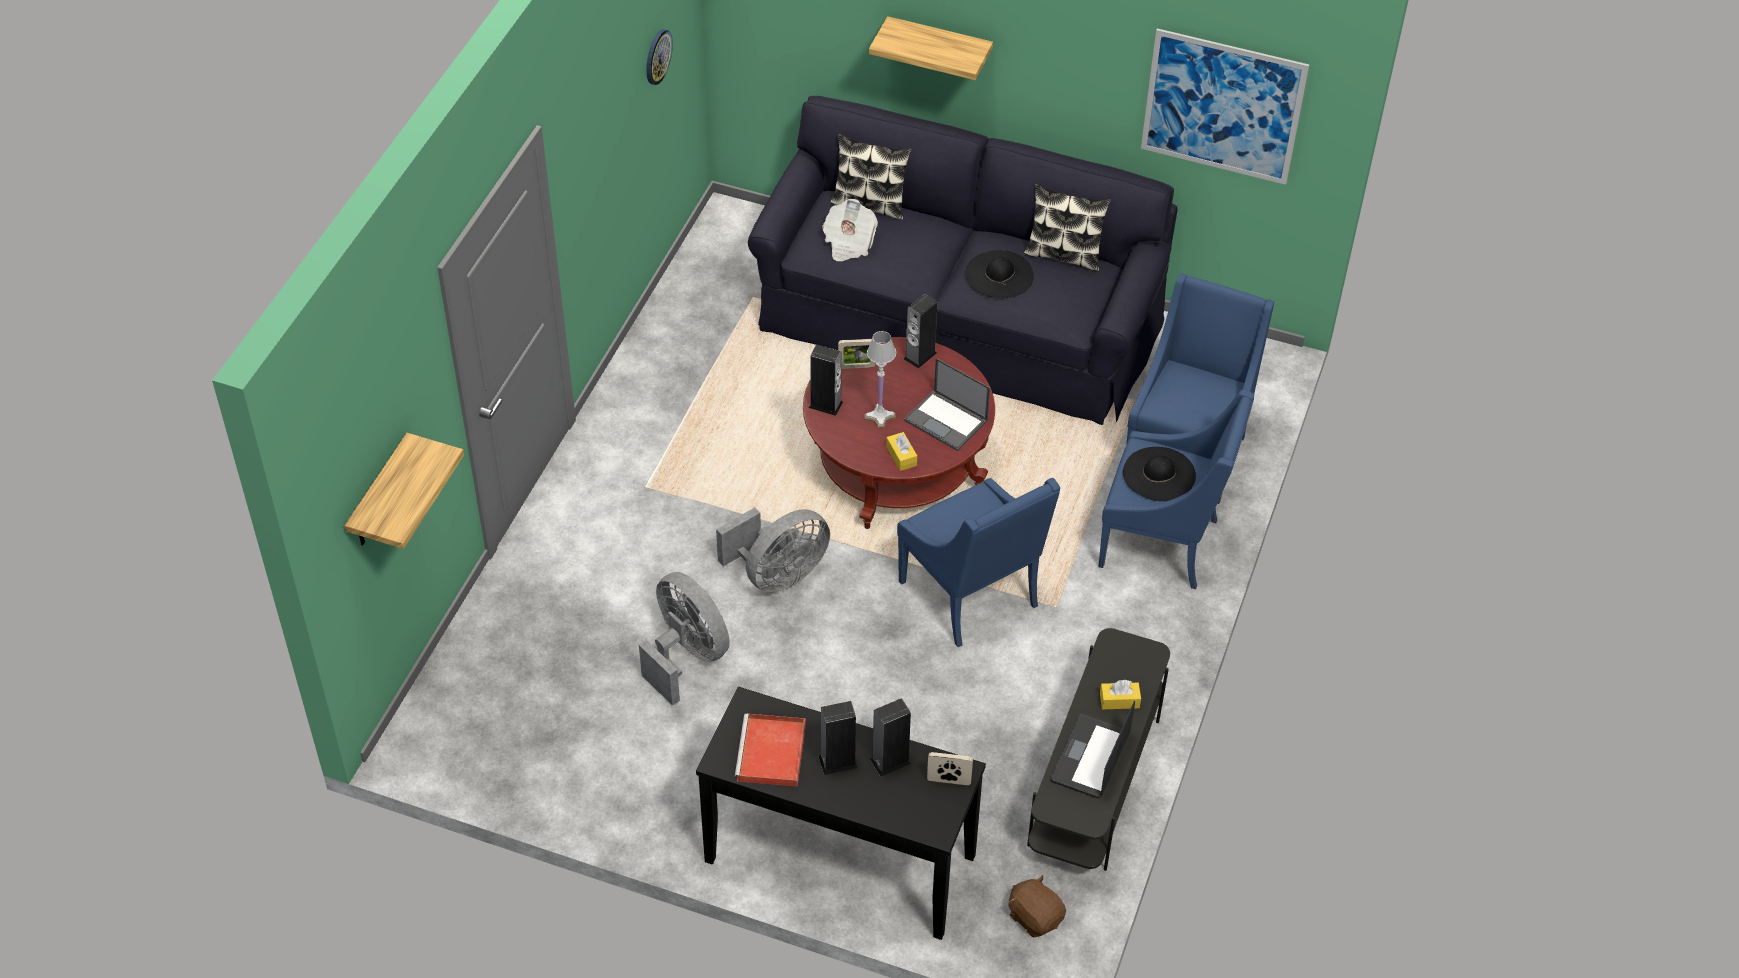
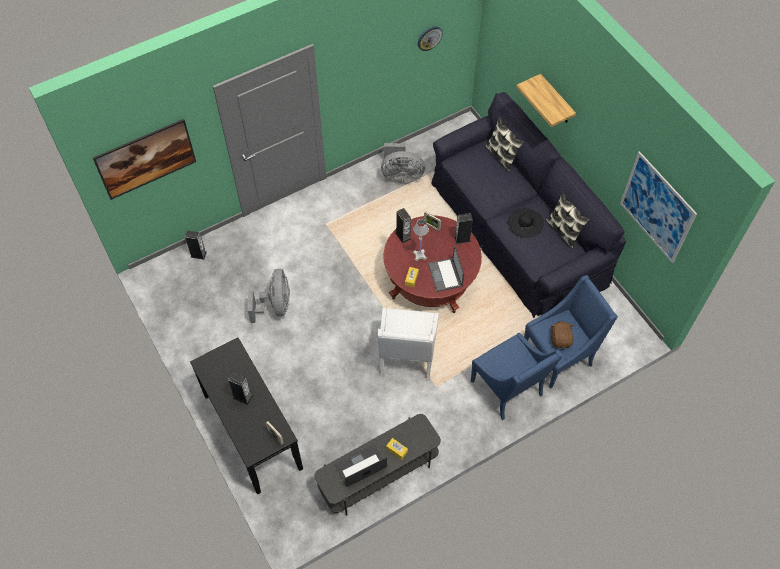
camera: 40 degrees right, 10 degrees up
shelf [344,433,464,549] -> picture [93,119,196,200]
grey fan [716,507,830,593] -> grey fan moved to [381,143,425,183]
red tray [735,714,806,786] -> none
newspaper [822,199,878,261] -> none
speaker [870,698,911,776] -> speaker moved to [185,230,207,260]
blue armchair [897,478,1060,647] -> white armchair [378,308,439,381]
brown plush toy [1009,875,1066,938] -> brown plush toy moved to [551,321,574,349]
black hat [1123,447,1196,502] -> none

